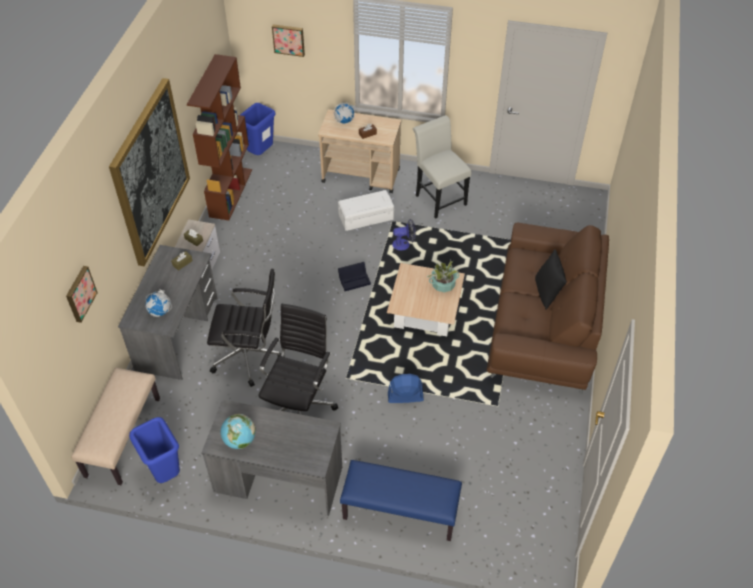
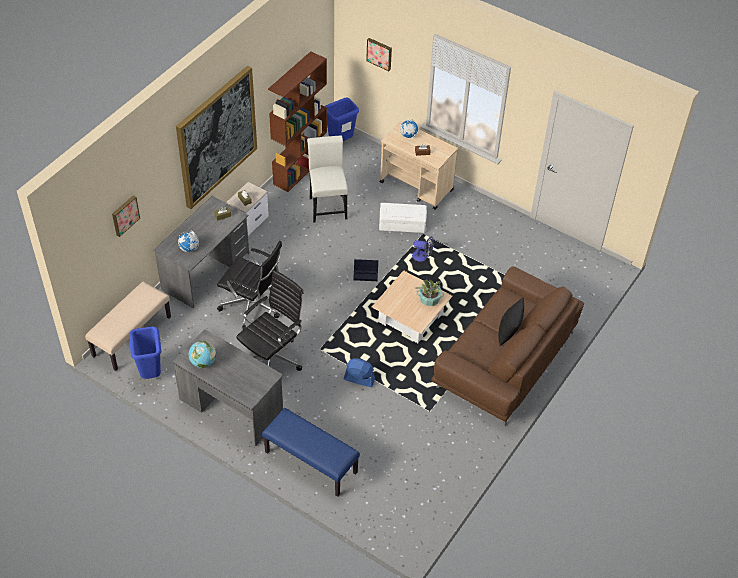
camera: 20 degrees right, 0 degrees up
white chair [413,115,472,219] -> white chair moved to [307,135,348,223]

